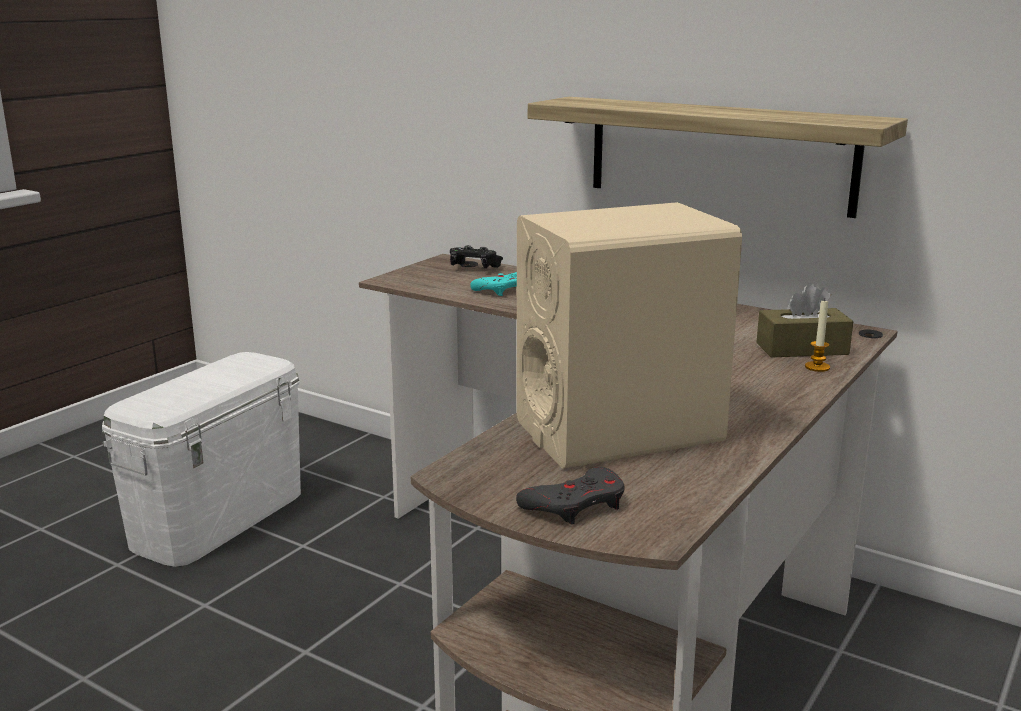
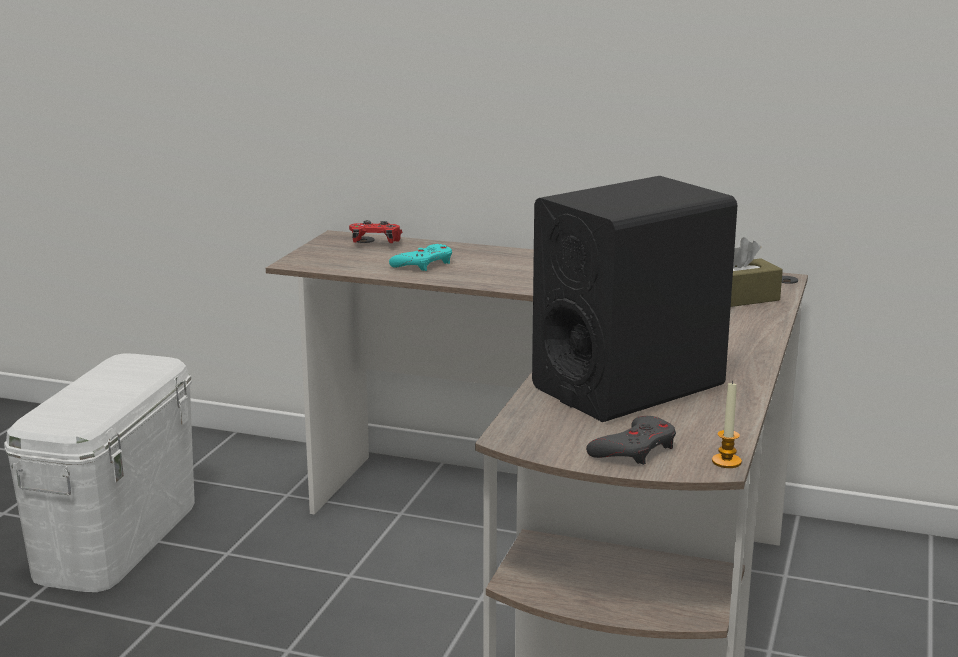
camera: 15 degrees left, 0 degrees up
black game controller [450,245,503,268] -> red game controller [349,220,402,243]
beige speaker [517,202,742,469] -> black speaker [532,176,737,422]
shelf [528,97,908,218] -> none
candle [805,300,830,372] -> candle moved to [712,381,742,468]

